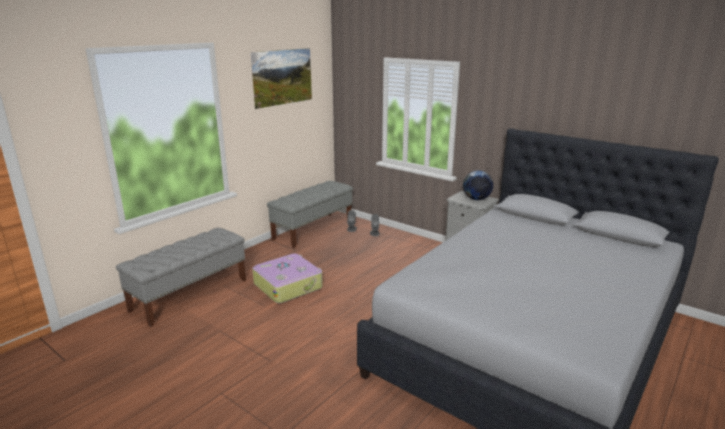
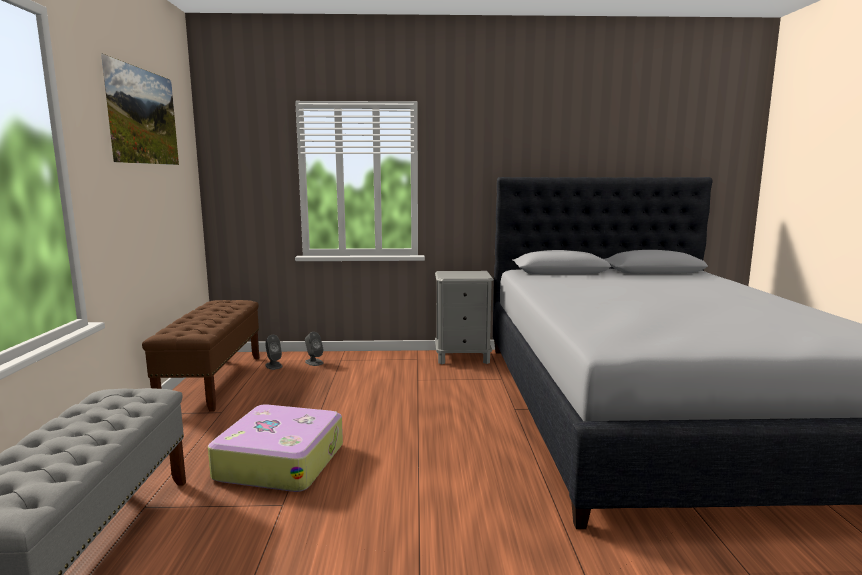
camera: 40 degrees left, 10 degrees down
grey bench [267,181,353,248] -> brown bench [142,300,259,412]
globe [463,170,493,200] -> none

